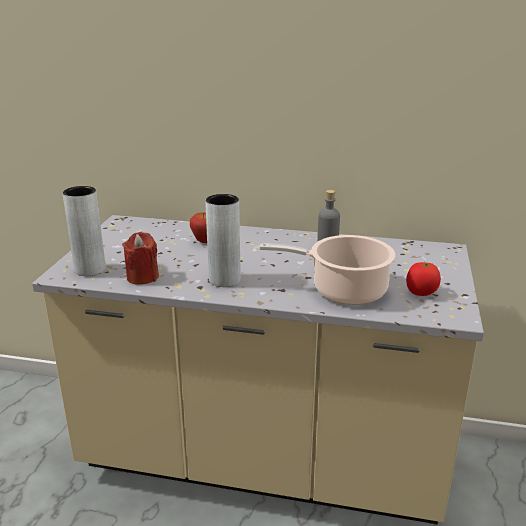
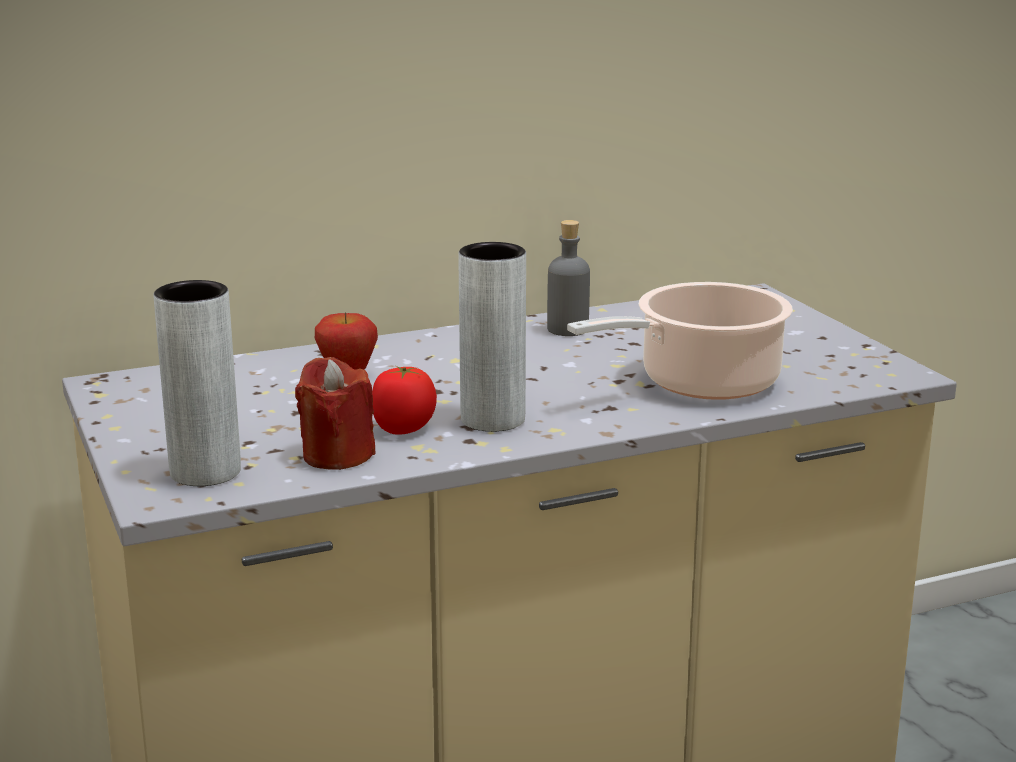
camera: 35 degrees left, 5 degrees down
tomato [406,261,441,296] -> tomato moved to [372,366,437,435]

